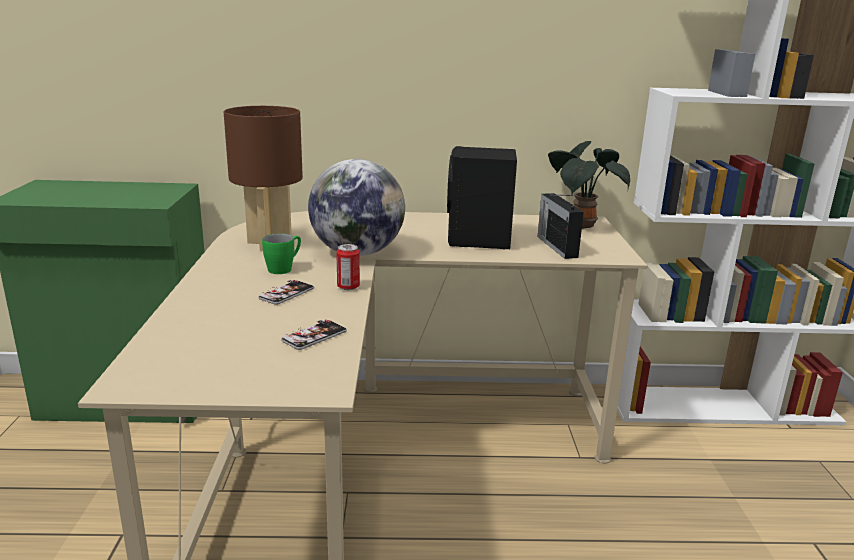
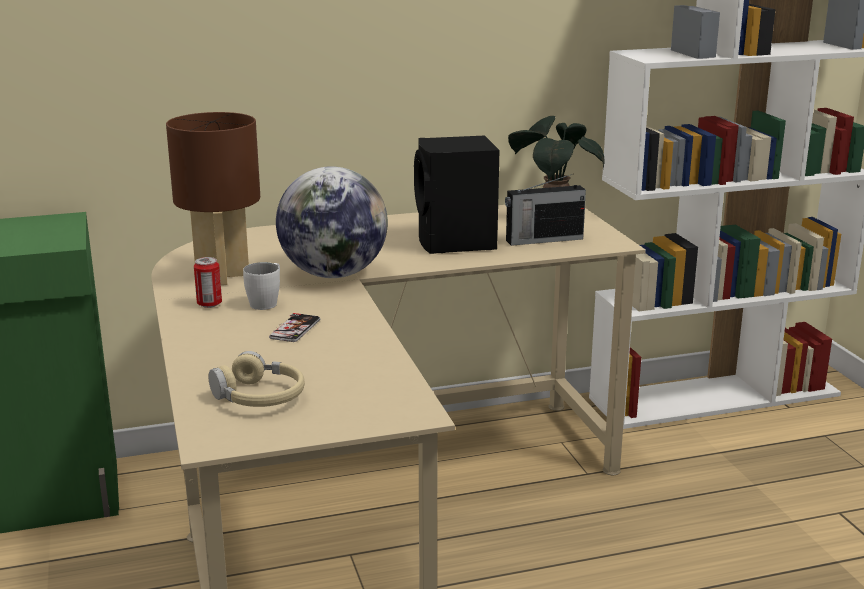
camera: 15 degrees left, 0 degrees up
green mug [262,233,301,274] -> white mug [243,262,280,310]
phone [281,319,347,350] -> none
can [336,244,360,290] -> can moved to [194,257,222,308]
radio [538,193,584,259] -> radio turned 75 degrees counterclockwise [505,174,586,246]
none -> beige headphones [208,351,305,407]

